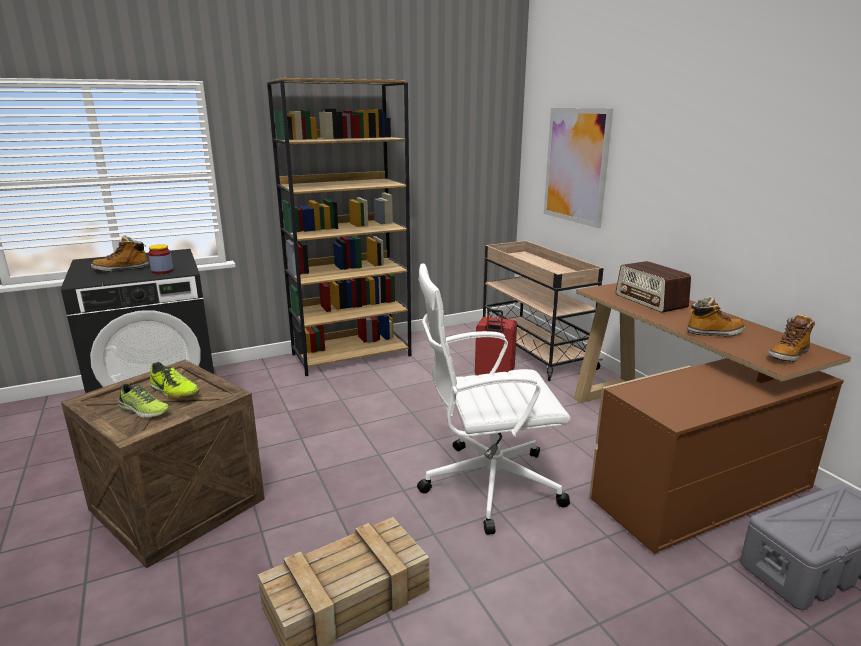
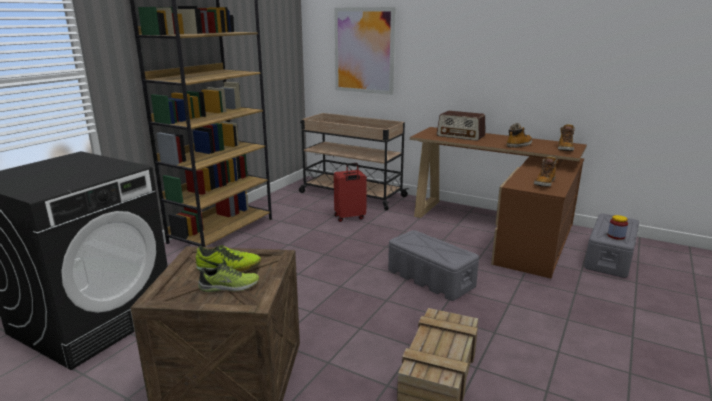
camera: 35 degrees left, 0 degrees up
boot [91,235,149,272] -> boot moved to [534,156,558,187]
jar [148,244,173,274] -> jar moved to [608,215,628,240]
white office chair [417,263,571,535] -> grey storage box [388,230,479,301]

